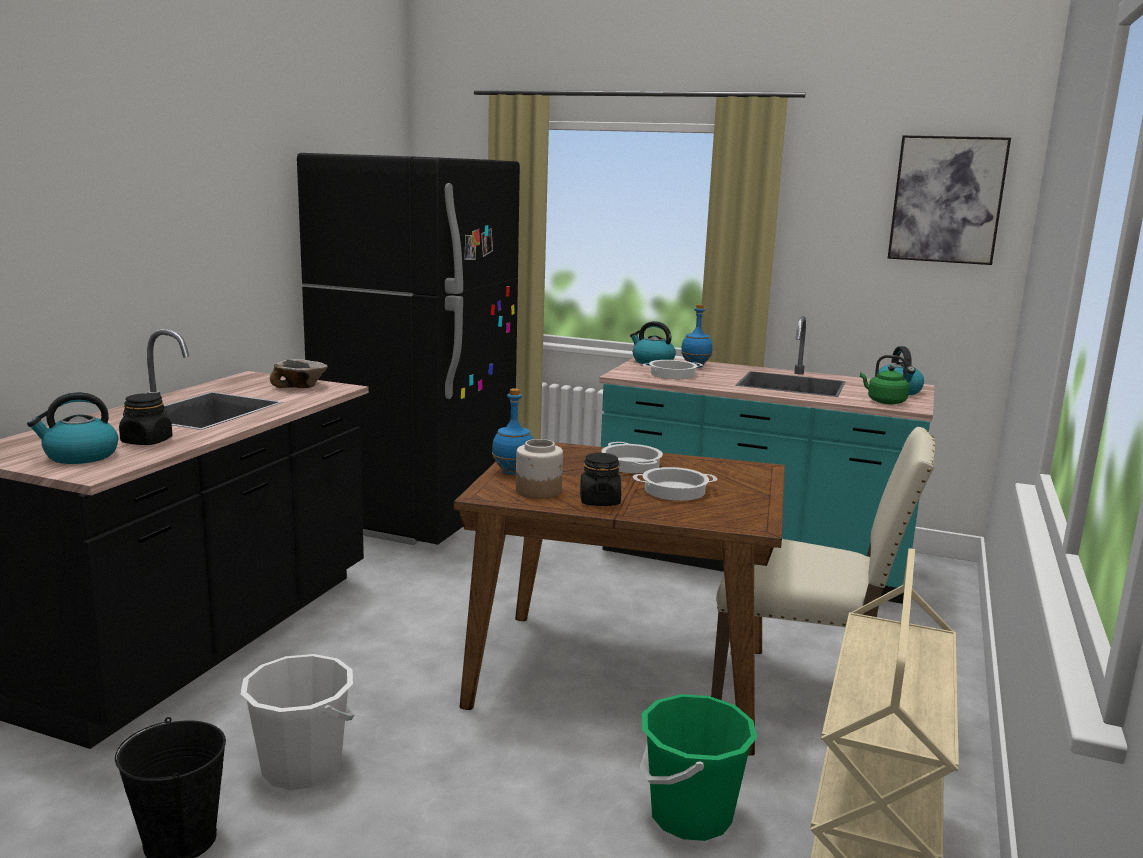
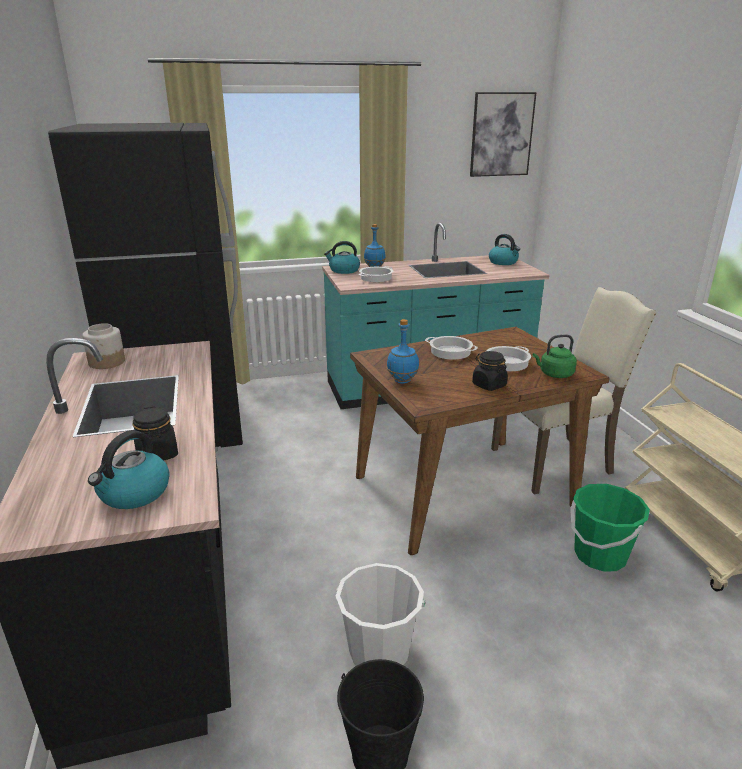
camera: 35 degrees left, 10 degrees up
bowl [270,359,328,388] -> none
jar [516,439,563,499] -> jar moved to [82,323,125,369]
green kettle [860,355,909,404] -> green kettle moved to [533,334,577,378]

